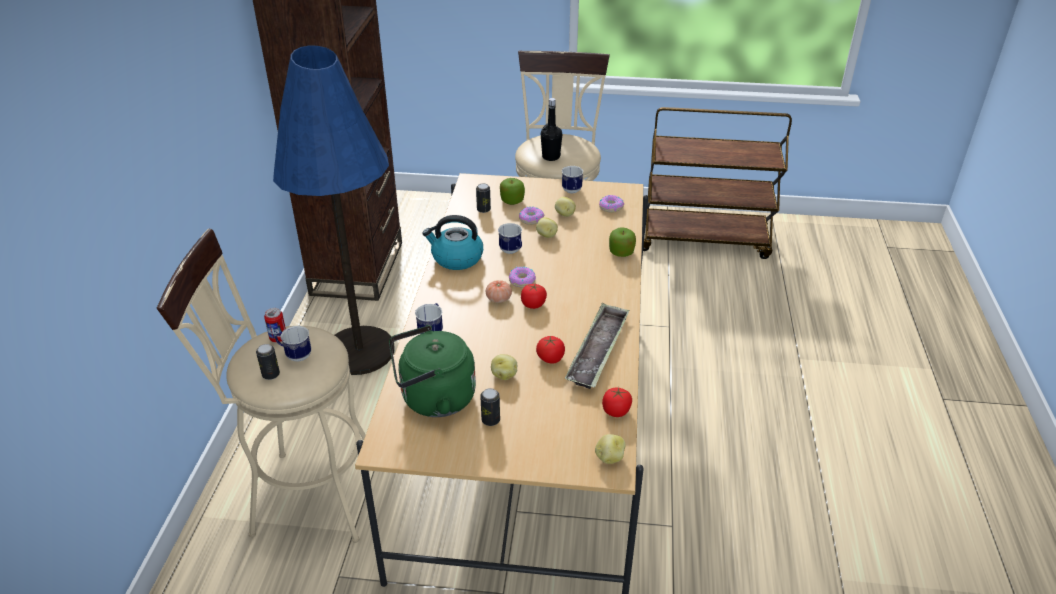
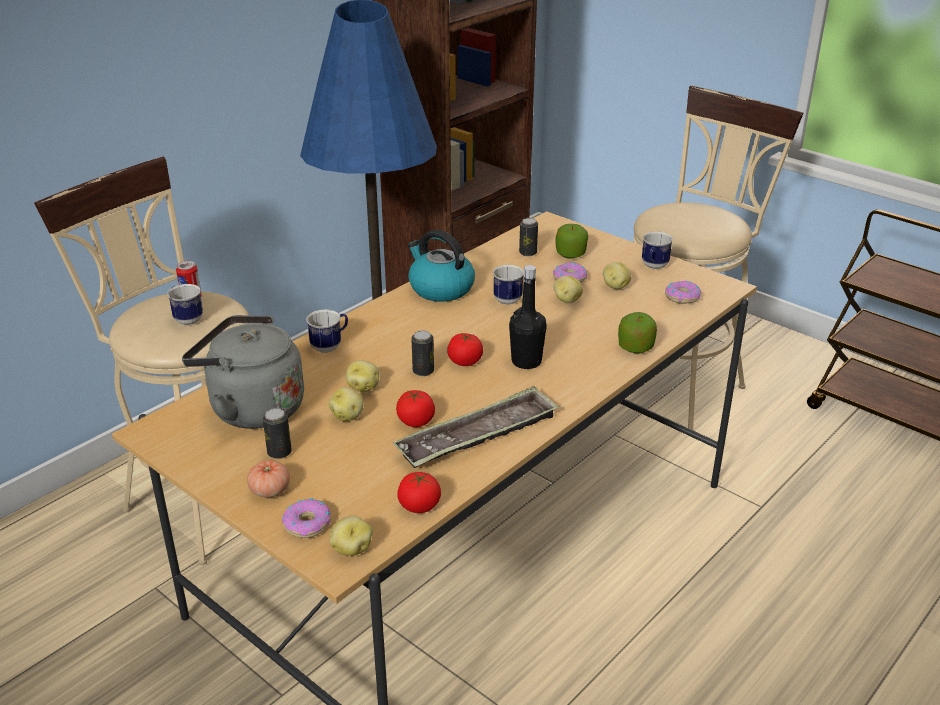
camera: 35 degrees right, 5 degrees down
can [256,344,280,380] -> can moved to [411,330,434,376]
green kettle [389,325,476,417] -> grey kettle [182,315,304,429]
tomato [486,280,512,303] -> tomato moved to [247,460,290,498]
donut [509,266,536,287] -> donut moved to [282,498,331,538]
black bottle [541,98,562,161] -> black bottle moved to [509,265,547,369]
none -> potato [346,360,380,392]

